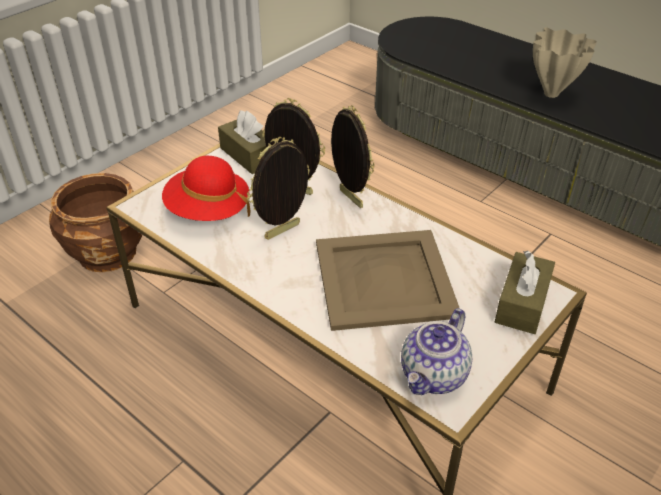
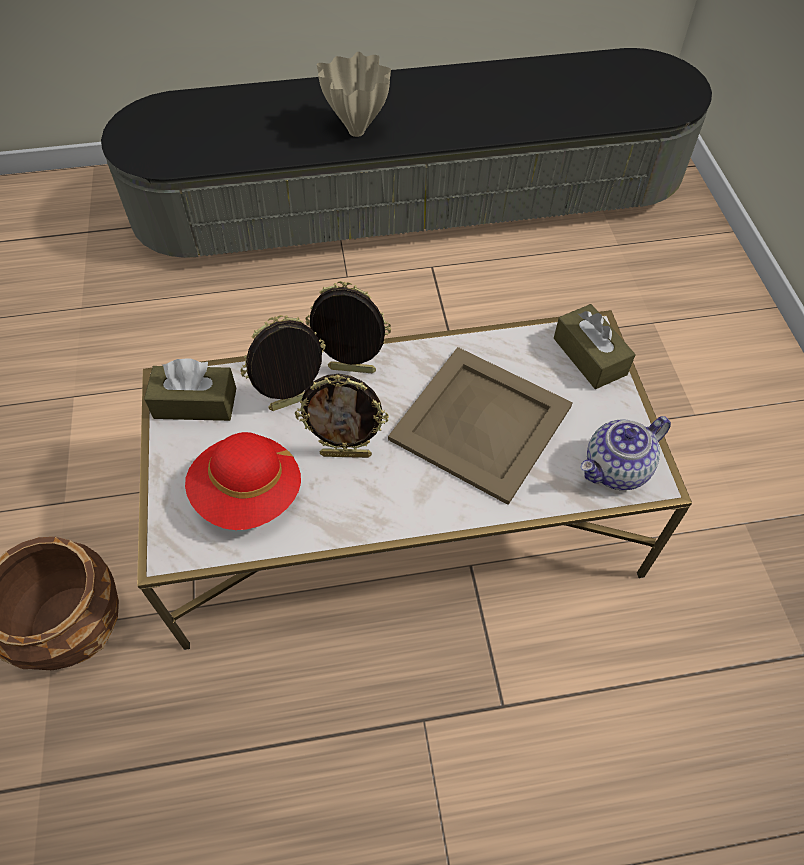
camera: 50 degrees left, 15 degrees up
picture frame [247,137,310,240] -> picture frame turned 90 degrees counterclockwise [295,374,389,458]
teapot [401,308,472,395] -> teapot turned 75 degrees clockwise [580,416,671,490]

